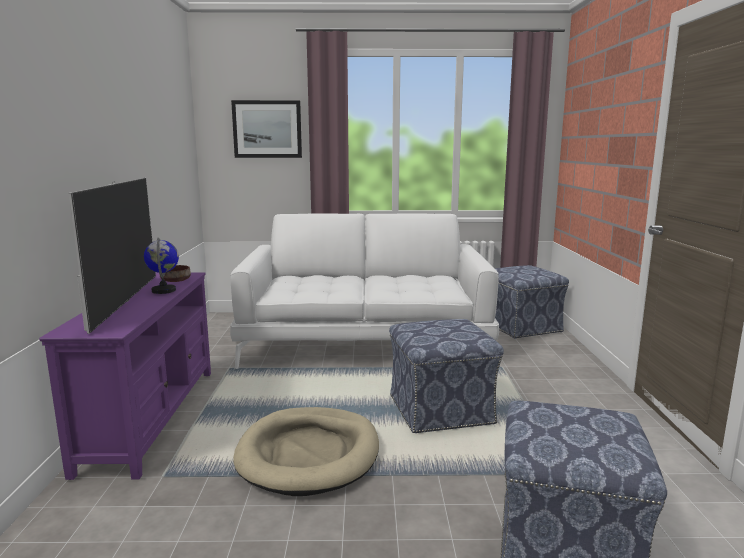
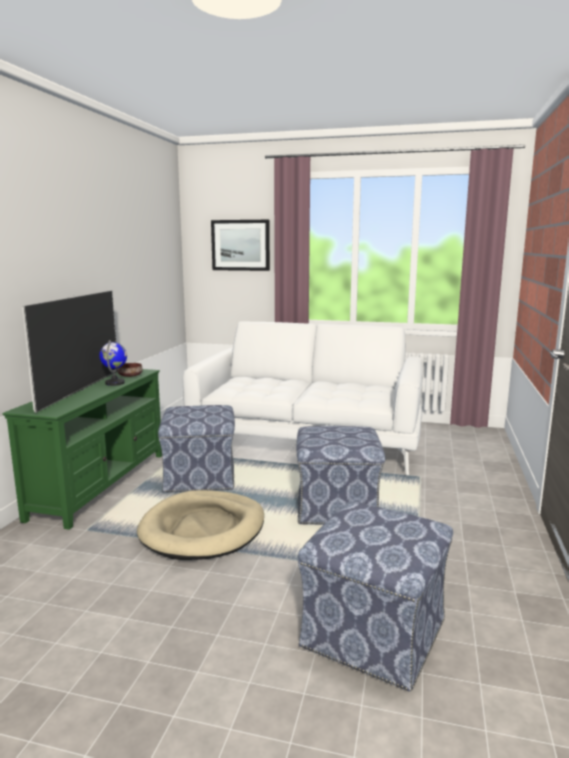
camera: 15 degrees right, 0 degrees up
purple tv stand [39,272,211,480] -> green tv stand [3,369,162,530]
ottoman [495,265,569,339] -> ottoman moved to [158,405,235,493]

